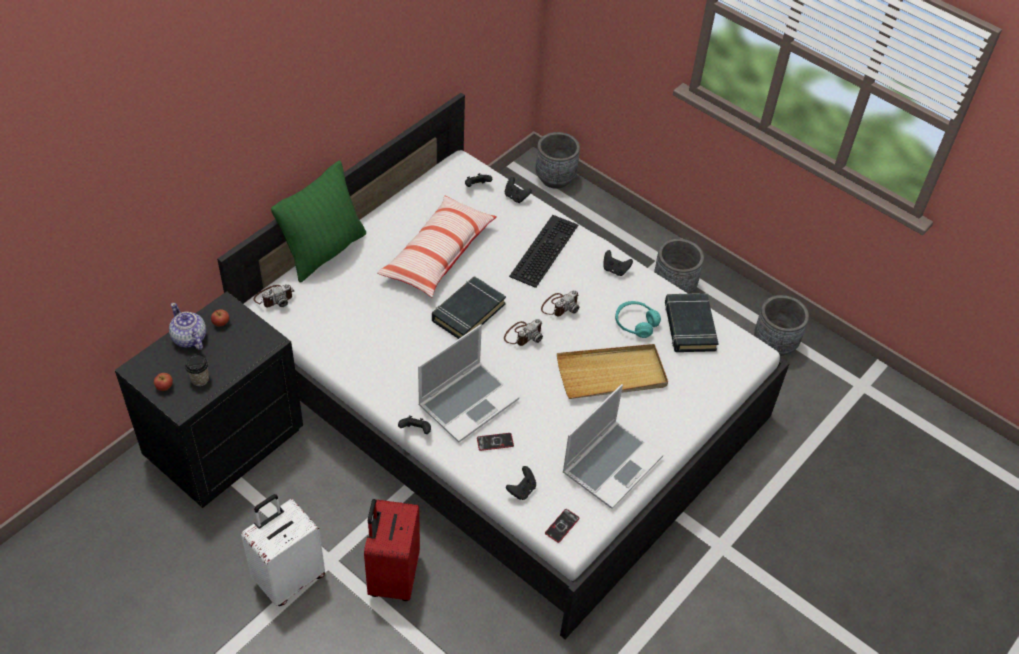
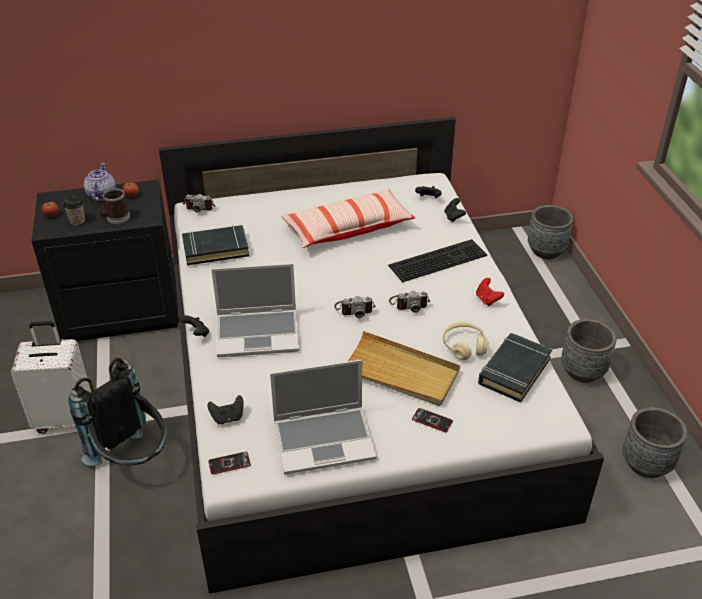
camera: 40 degrees right, 10 degrees down
green pillow [271,161,366,282] -> none
red suitcase [364,499,420,601] -> black backpack [68,358,167,466]
black book [432,276,506,339] -> black book moved to [182,225,249,265]
phone [477,433,514,451] -> phone moved to [412,408,453,432]
black game controller [603,250,633,276] -> red game controller [476,278,504,306]
turquoise headphones [615,301,661,338] -> beige headphones [443,322,488,360]
none -> mug [98,188,130,224]

